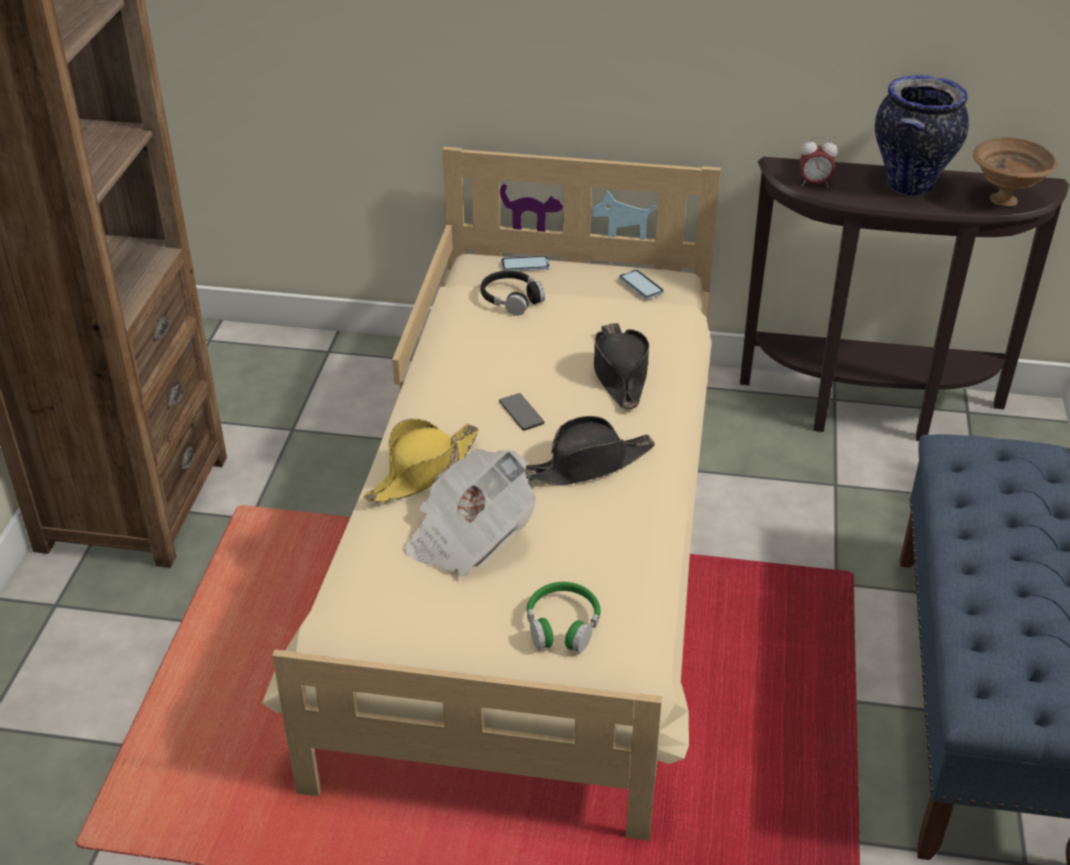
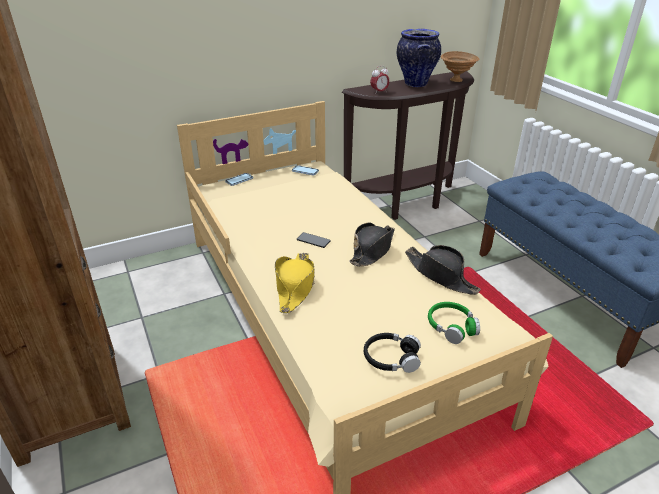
camera: 35 degrees left, 5 degrees down
newspaper [405,449,536,577] -> none
black headphones [480,271,545,316] -> black headphones moved to [364,333,421,373]
black hat [594,323,649,409] -> black hat moved to [405,245,481,295]

